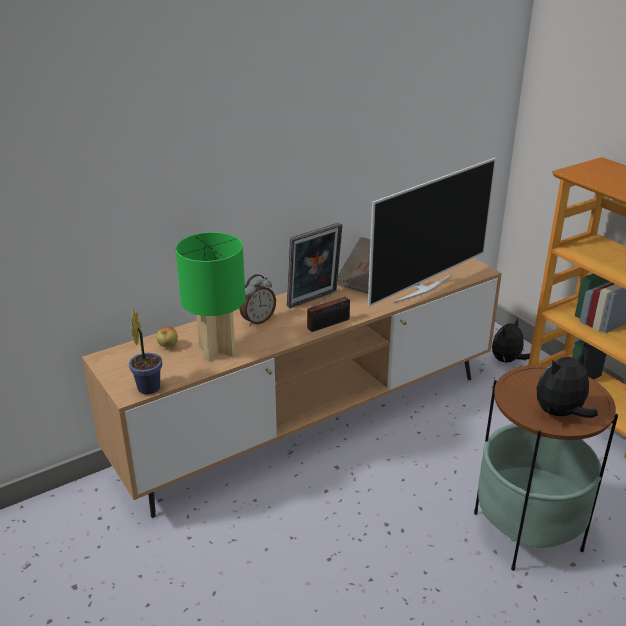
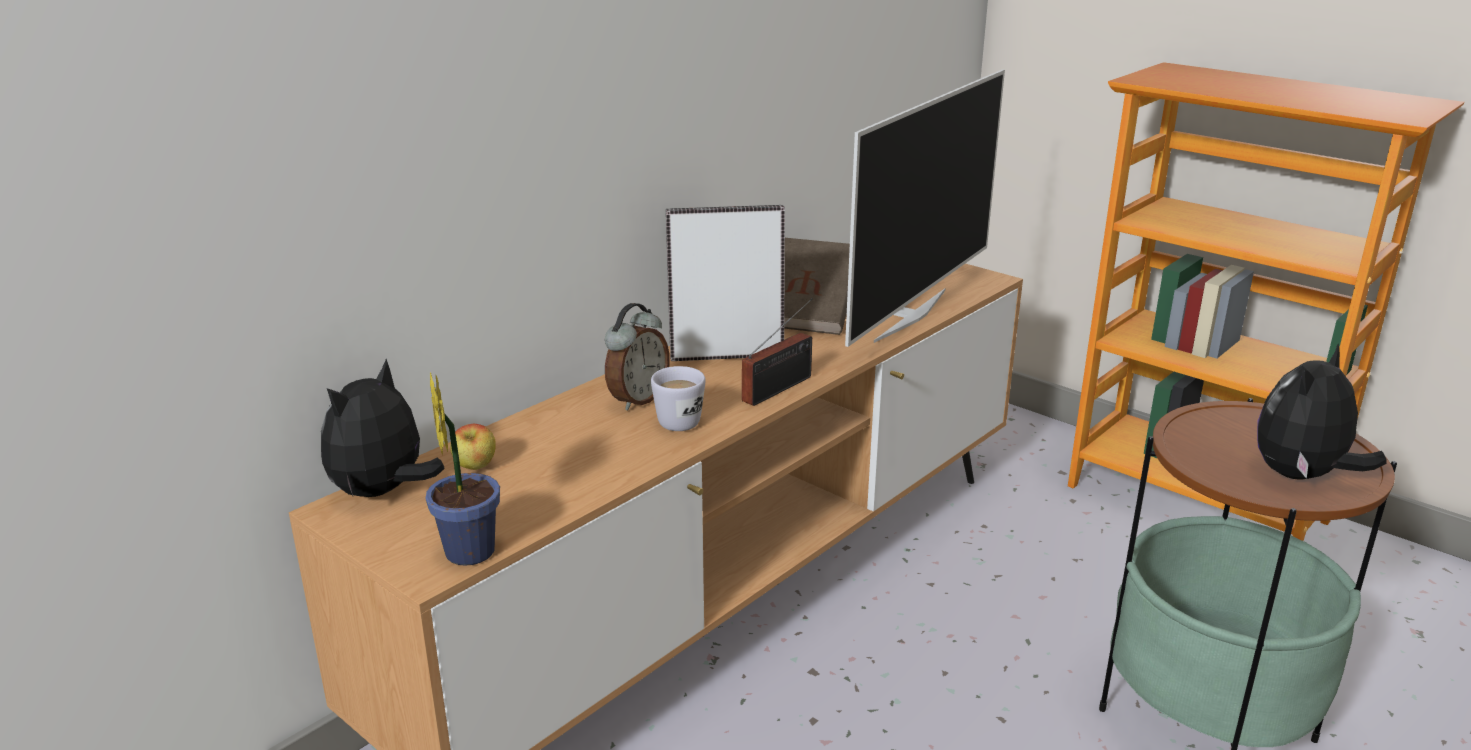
camera: 15 degrees left, 5 degrees down
green table lamp [175,232,246,361] -> none
picture frame [287,223,343,308] -> picture frame turned 135 degrees counterclockwise [666,205,785,361]
plush toy [492,317,530,363] -> plush toy moved to [321,359,445,497]
none -> white mug [651,366,705,431]

